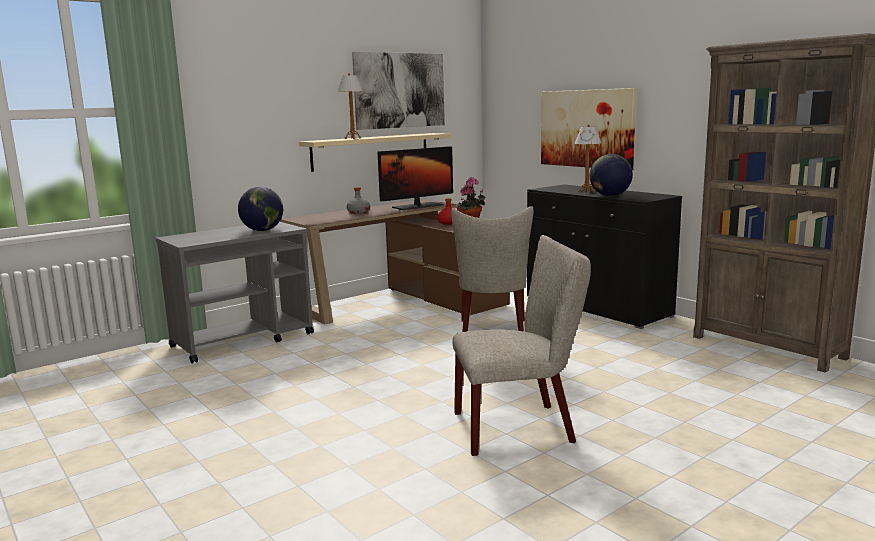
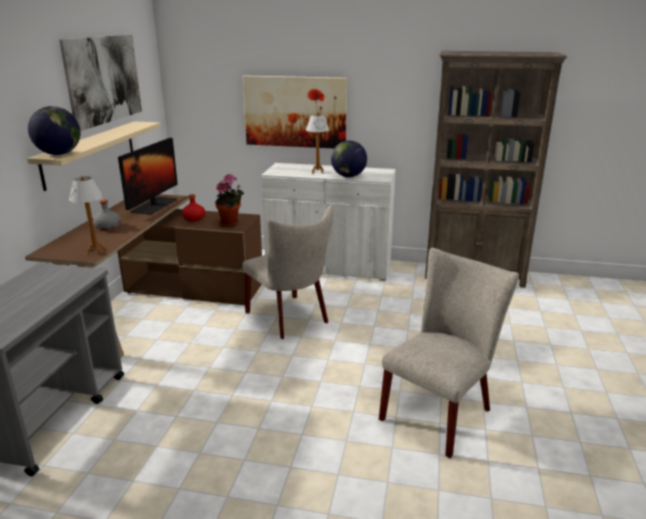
camera: 40 degrees left, 10 degrees up
globe [238,187,283,231] -> globe moved to [28,106,80,155]
table lamp [338,73,363,139] -> table lamp moved to [69,176,105,255]
black cabinet [527,185,682,329] -> white cabinet [261,163,396,281]

